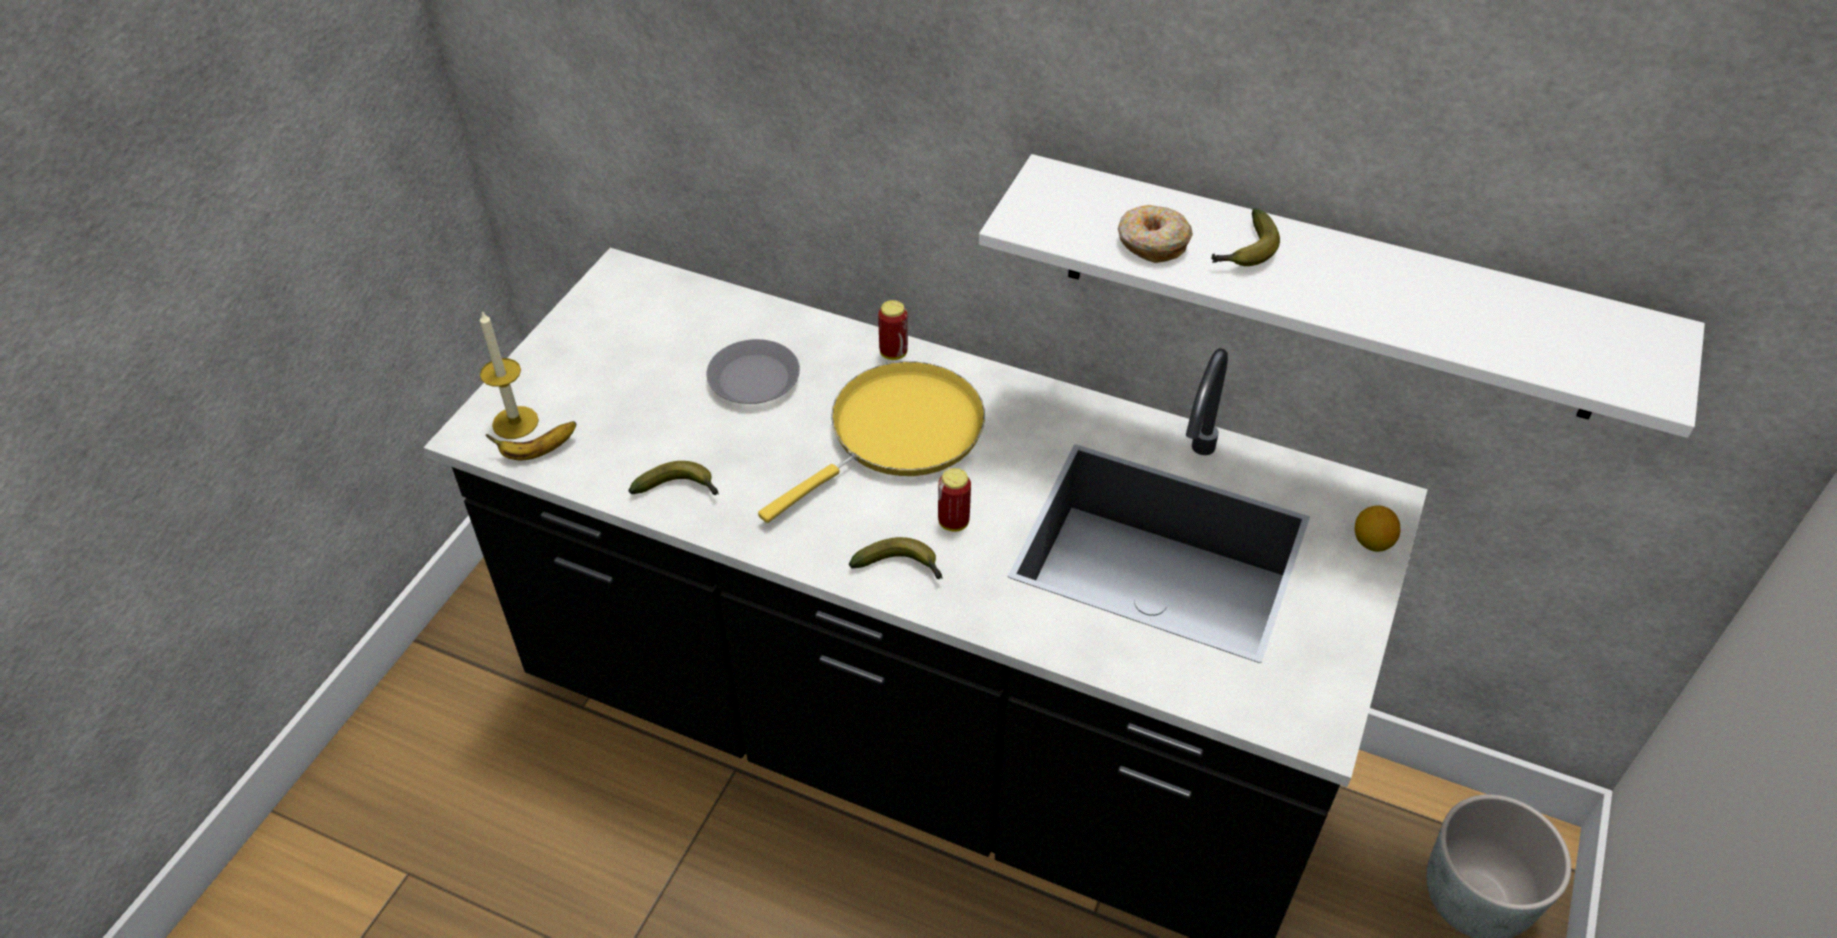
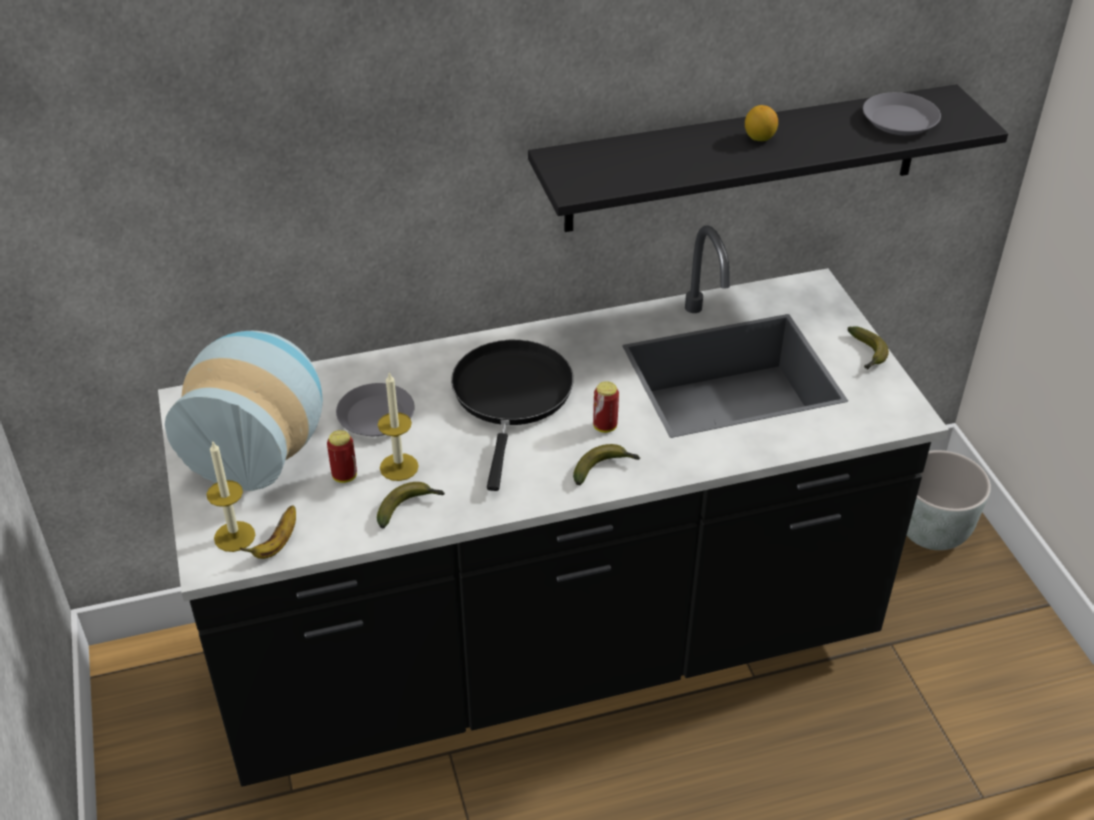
camera: 40 degrees left, 5 degrees down
yellow frying pan [758,361,985,523] -> black frying pan [451,340,573,491]
can [878,300,908,360] -> can moved to [327,430,357,483]
white shelf [979,154,1705,438] -> black shelf [528,84,1008,232]
donut [1118,205,1193,263] -> none
banana [1211,208,1280,266] -> banana moved to [847,326,889,370]
lemon [1355,506,1401,552] -> lemon moved to [745,105,778,141]
none -> vase [165,331,322,491]
none -> candle [378,372,419,481]
none -> grey plate [863,92,941,135]

